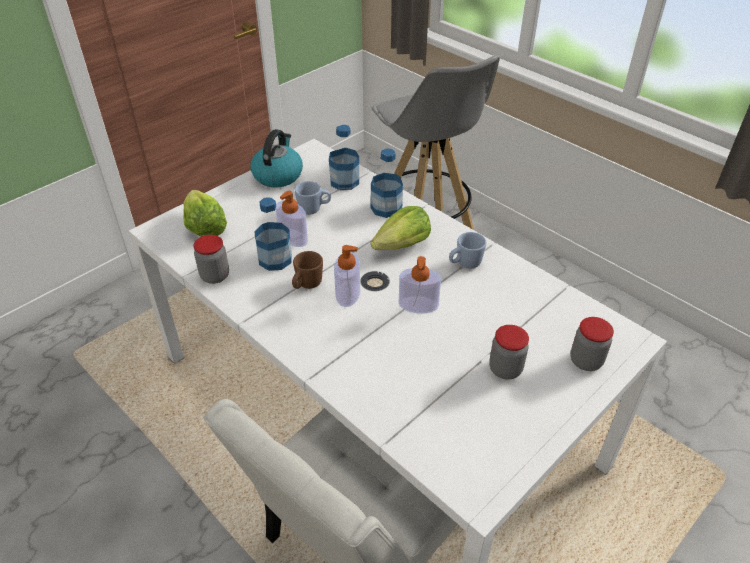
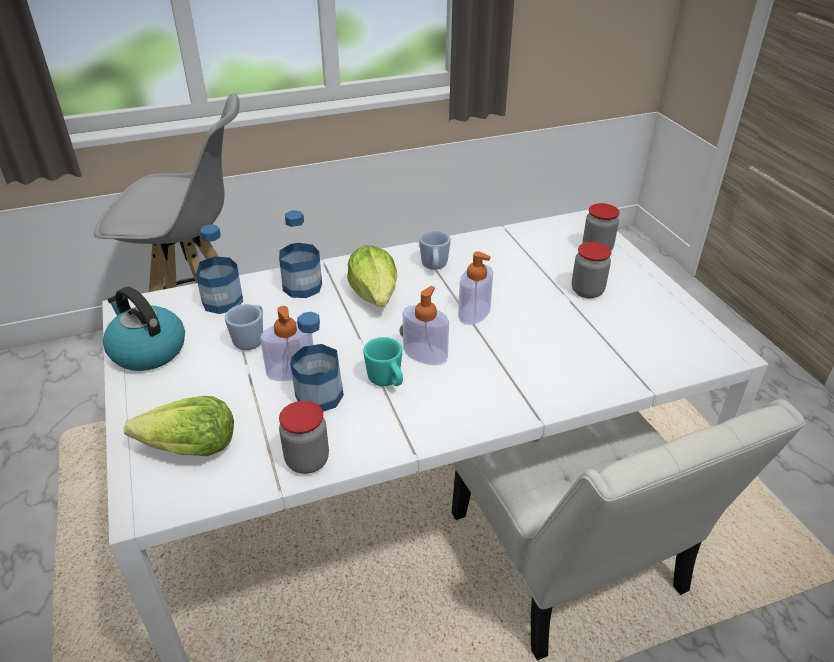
camera: 65 degrees left, 5 degrees down
brown mug [292,251,323,289] -> turquoise mug [363,337,403,386]

